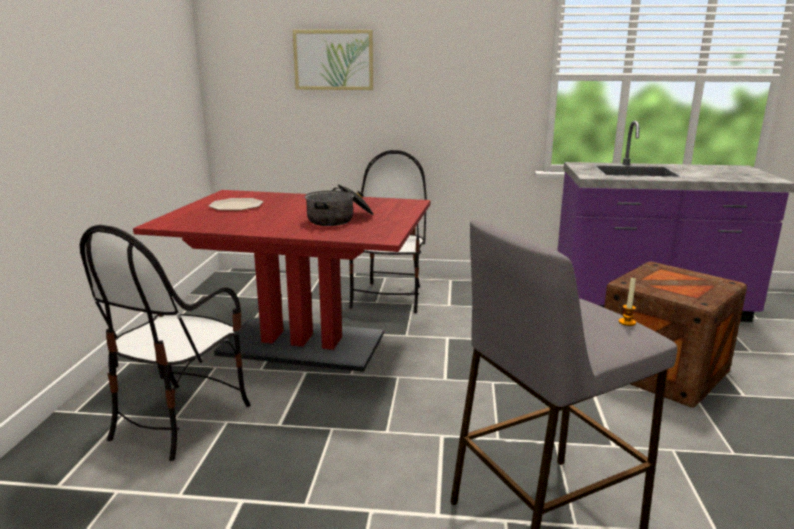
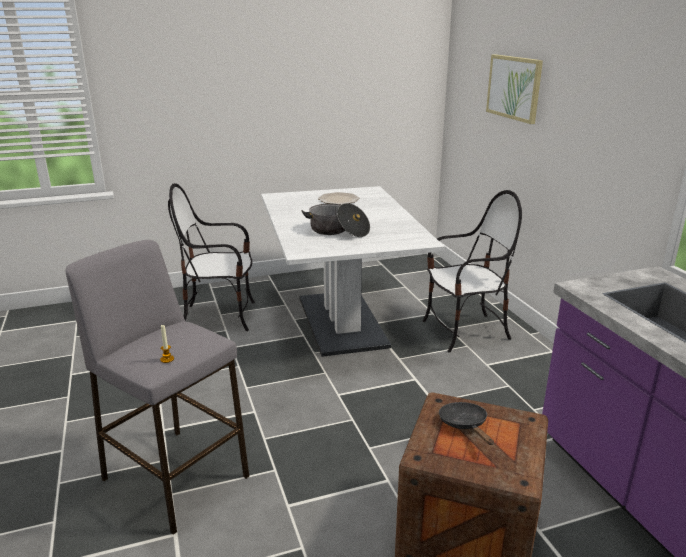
camera: 65 degrees right, 5 degrees up
red dining table [133,190,431,372] -> white dining table [261,186,445,357]
none -> black frying pan [439,402,494,445]

